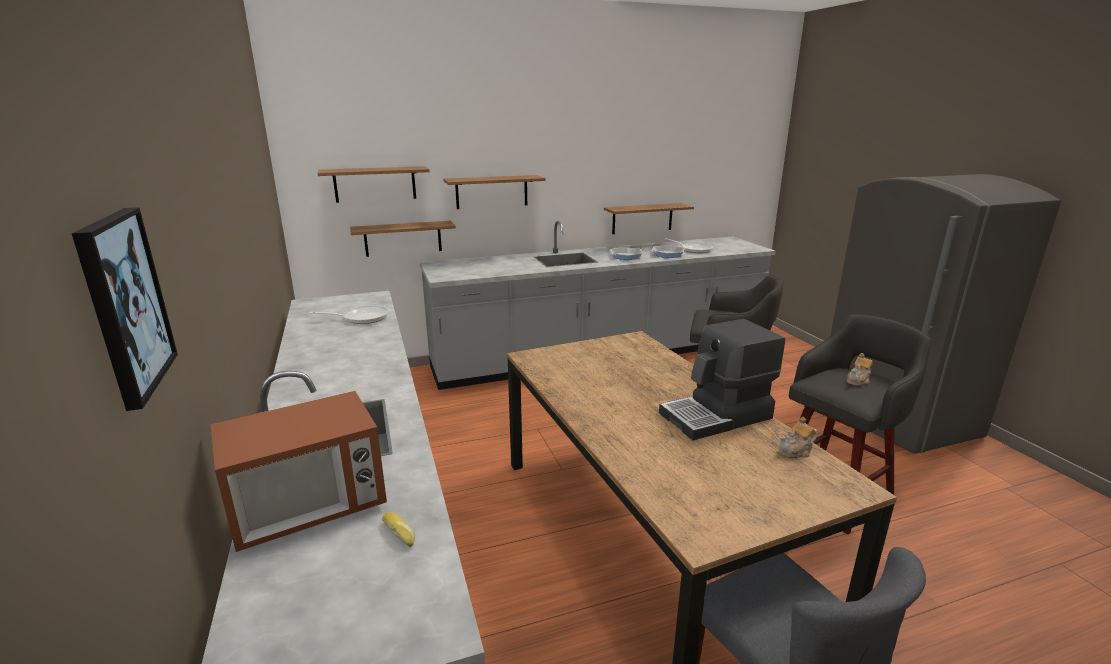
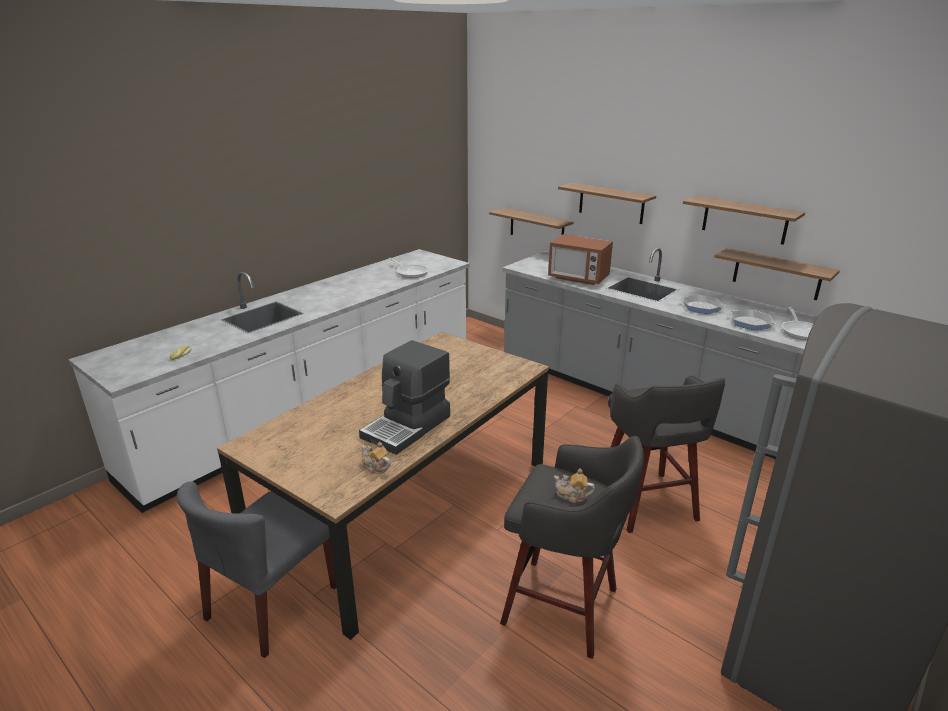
camera: 60 degrees right, 5 degrees up
picture [72,207,178,411] -> none
microwave [211,391,387,552] -> microwave moved to [548,234,613,285]
shelf [318,166,430,203] -> shelf moved to [683,196,805,245]
coffee machine [659,319,785,440] -> coffee machine turned 90 degrees counterclockwise [359,340,450,455]

